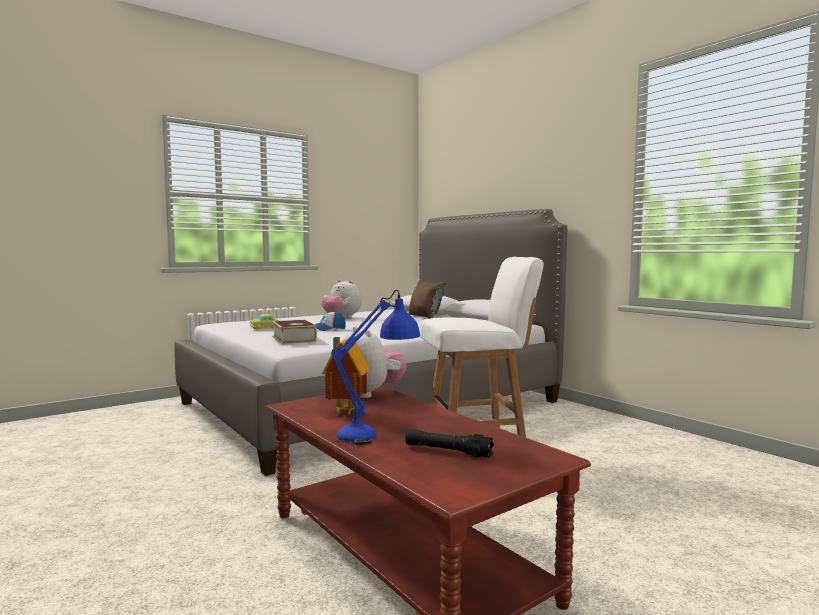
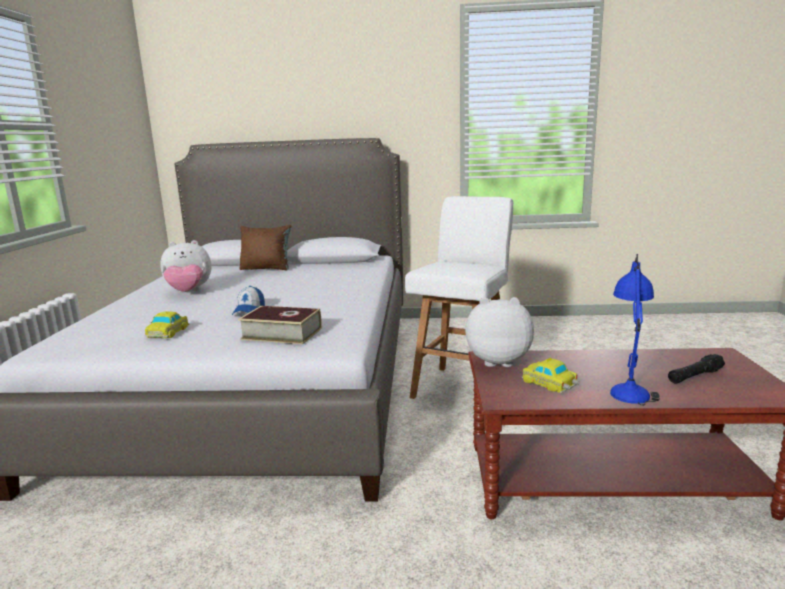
camera: 50 degrees left, 10 degrees up
toy house [322,337,370,416] -> toy car [522,358,579,393]

